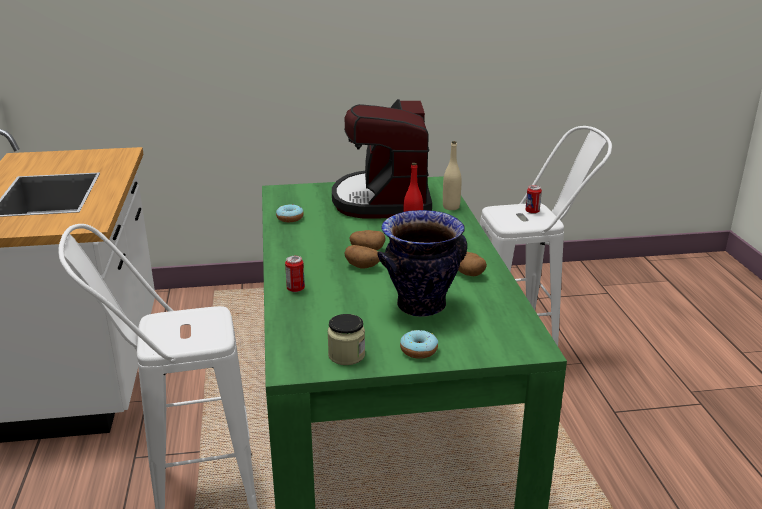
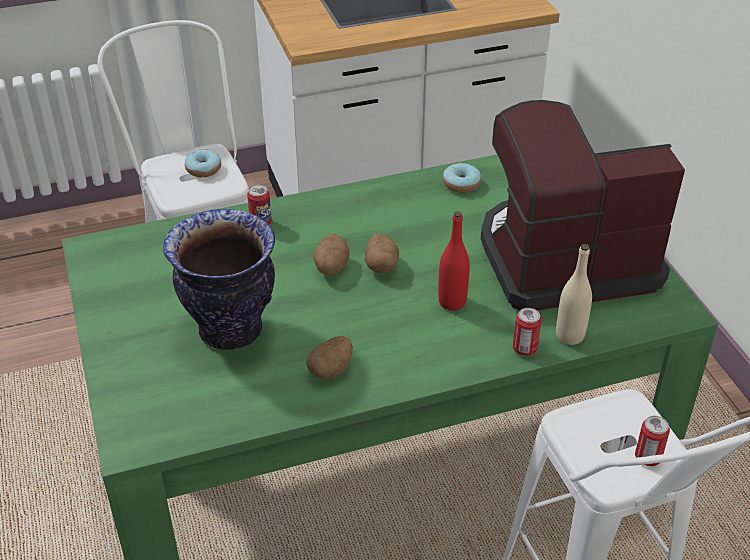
camera: 80 degrees right, 15 degrees up
jar [327,314,365,365] -> none
donut [400,330,438,359] -> donut moved to [185,149,221,177]
none -> can [513,308,542,356]

